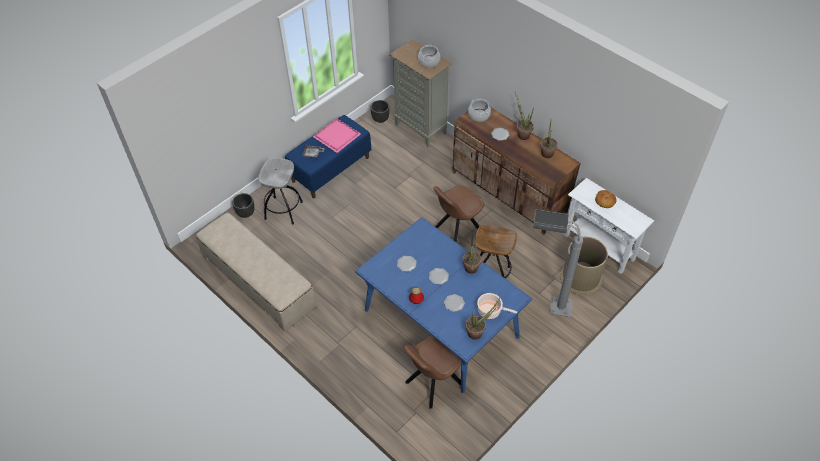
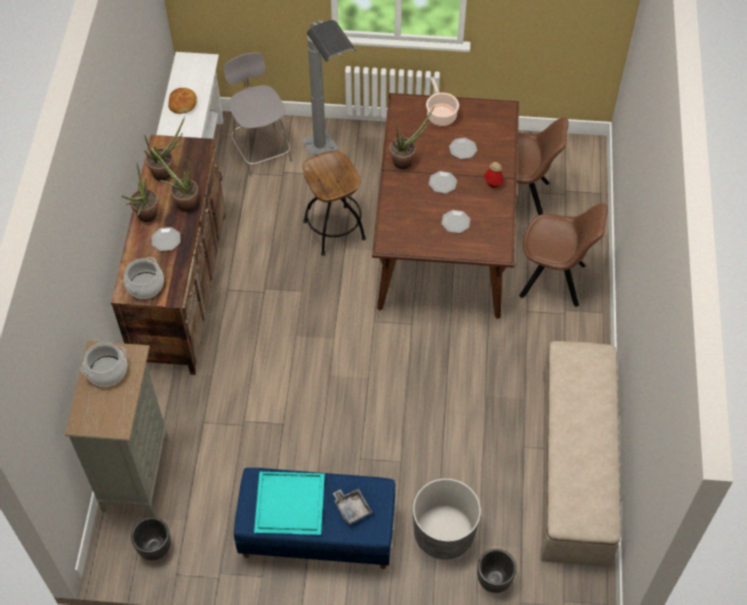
camera: 130 degrees left, 5 degrees up
grey stool [258,158,303,225] -> grey planter [413,478,481,559]
pink tray [313,118,361,153] -> turquoise tray [254,472,325,535]
blue dining table [355,217,532,393] -> brown dining table [372,93,519,319]
brown chair [433,185,484,243] -> brown chair moved to [519,203,608,307]
potted plant [465,298,500,340] -> potted plant moved to [148,146,199,212]
brown trash can [560,237,608,296] -> grey chair [223,53,292,176]

